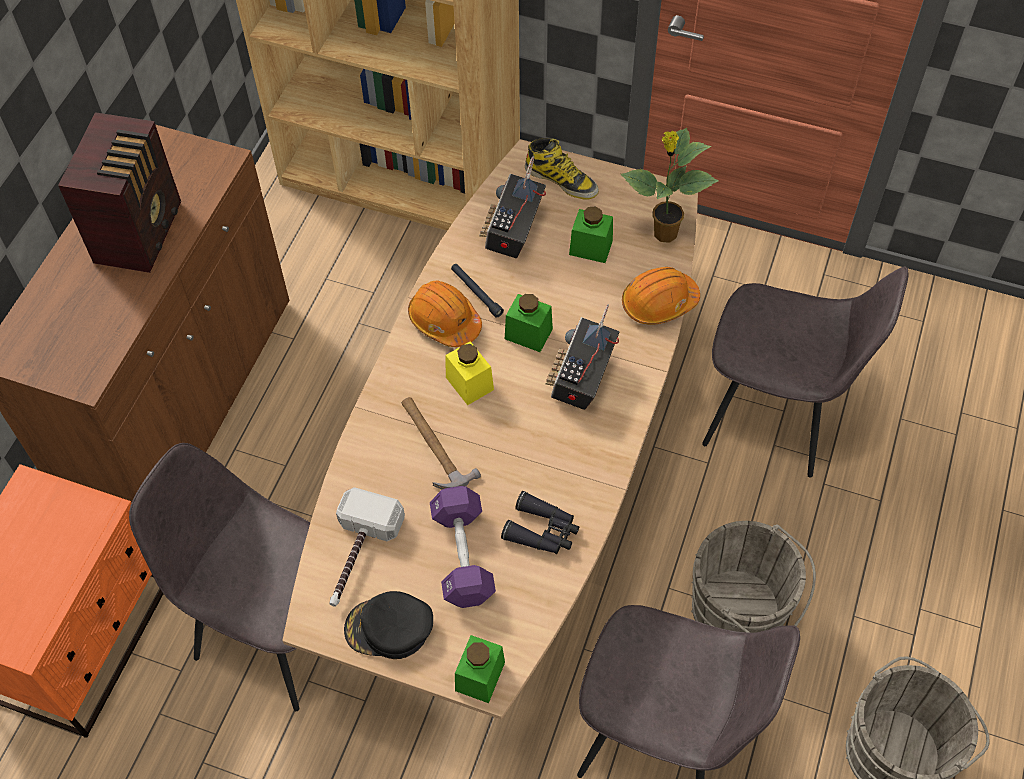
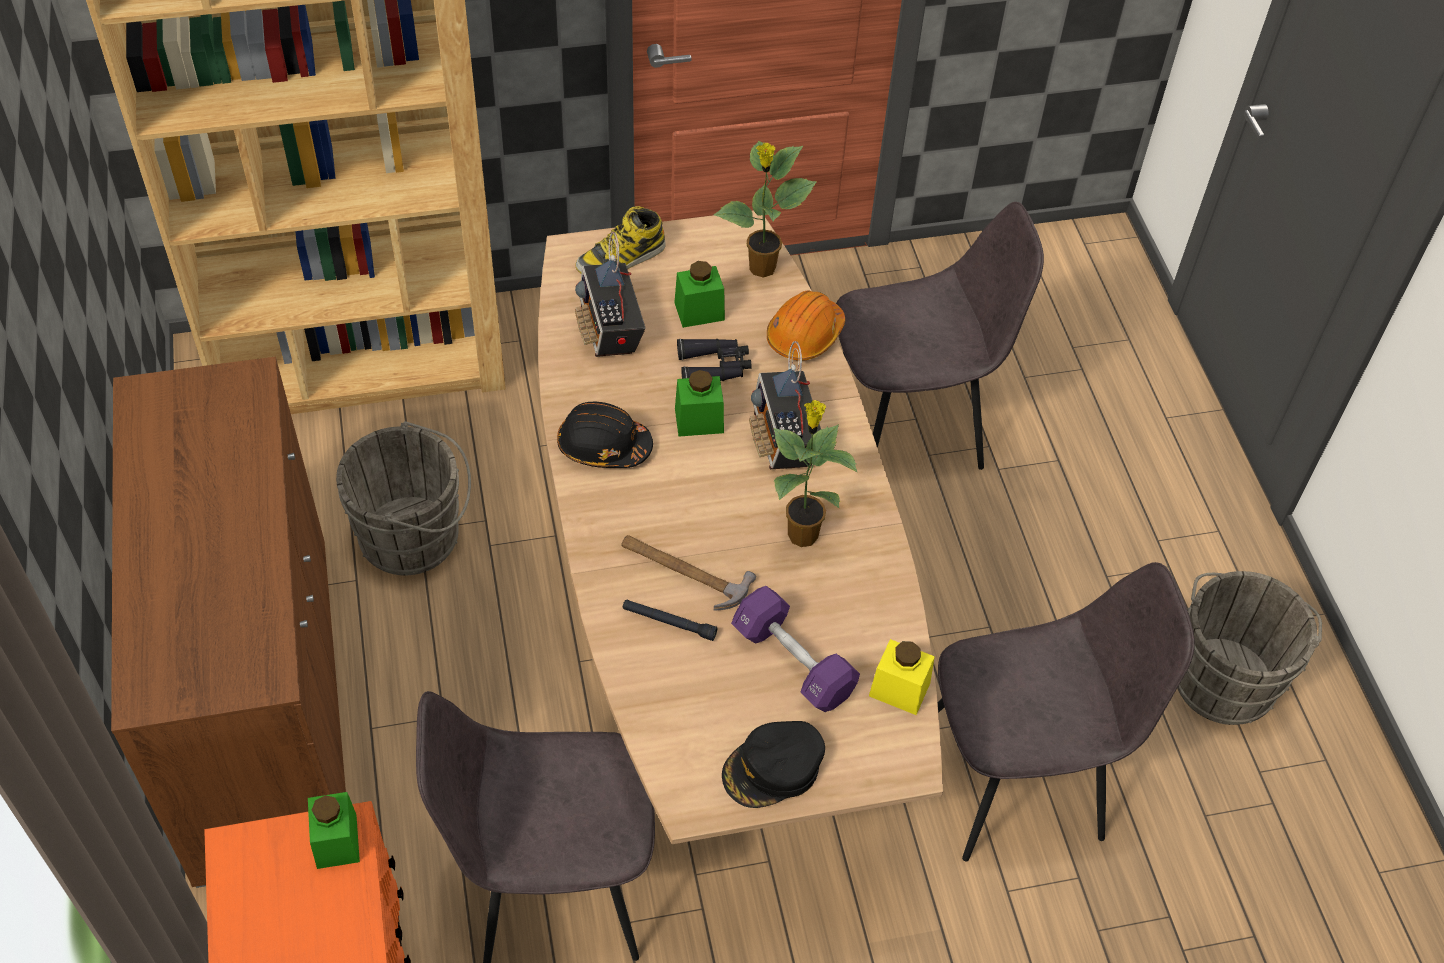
camera: 35 degrees left, 5 degrees down
radio [58,112,181,273] -> none
hammer [329,487,405,607] -> none
orange hard hat [408,281,482,347] -> black hard hat [557,402,653,468]
yellow jar [445,341,494,405] -> yellow jar moved to [869,639,935,715]
black flashlight [451,264,504,318] -> black flashlight moved to [623,599,718,641]
green jar [455,635,505,703] -> green jar moved to [308,792,360,869]
black binoculars [501,491,579,554] -> black binoculars moved to [677,339,752,381]
boot [525,138,599,200] -> boot turned 150 degrees clockwise [575,206,666,273]
grey bucket [691,521,816,633] -> grey bucket moved to [336,421,471,576]
none -> potted plant [774,400,858,547]

